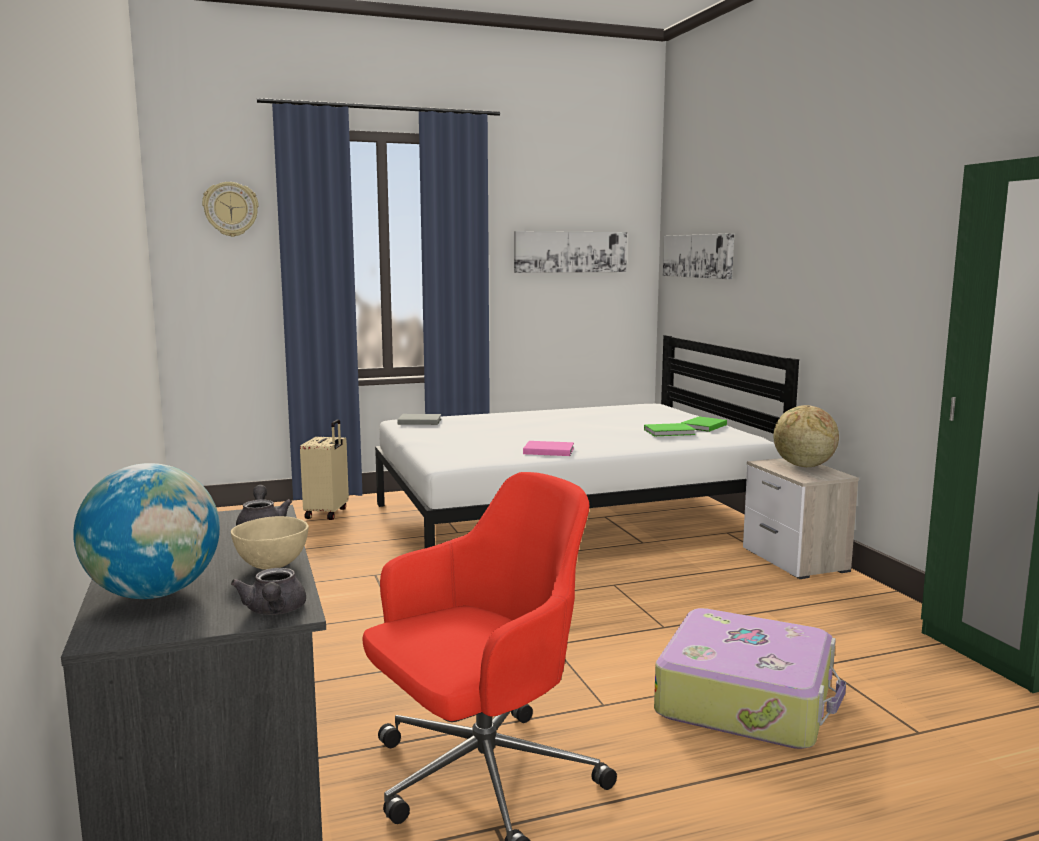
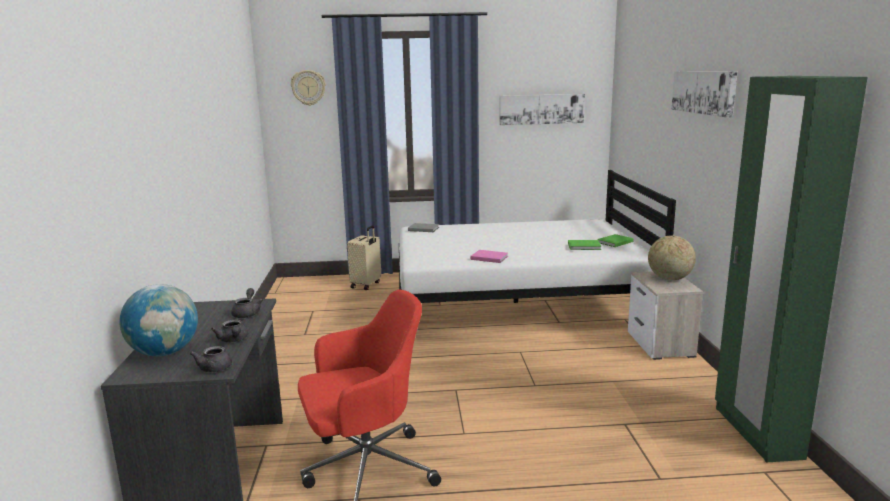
camera: 15 degrees right, 5 degrees up
beige bowl [231,516,309,569] -> grey teapot [211,320,248,342]
suitcase [654,608,846,749] -> none
picture [663,233,734,279] -> picture moved to [672,71,738,118]

